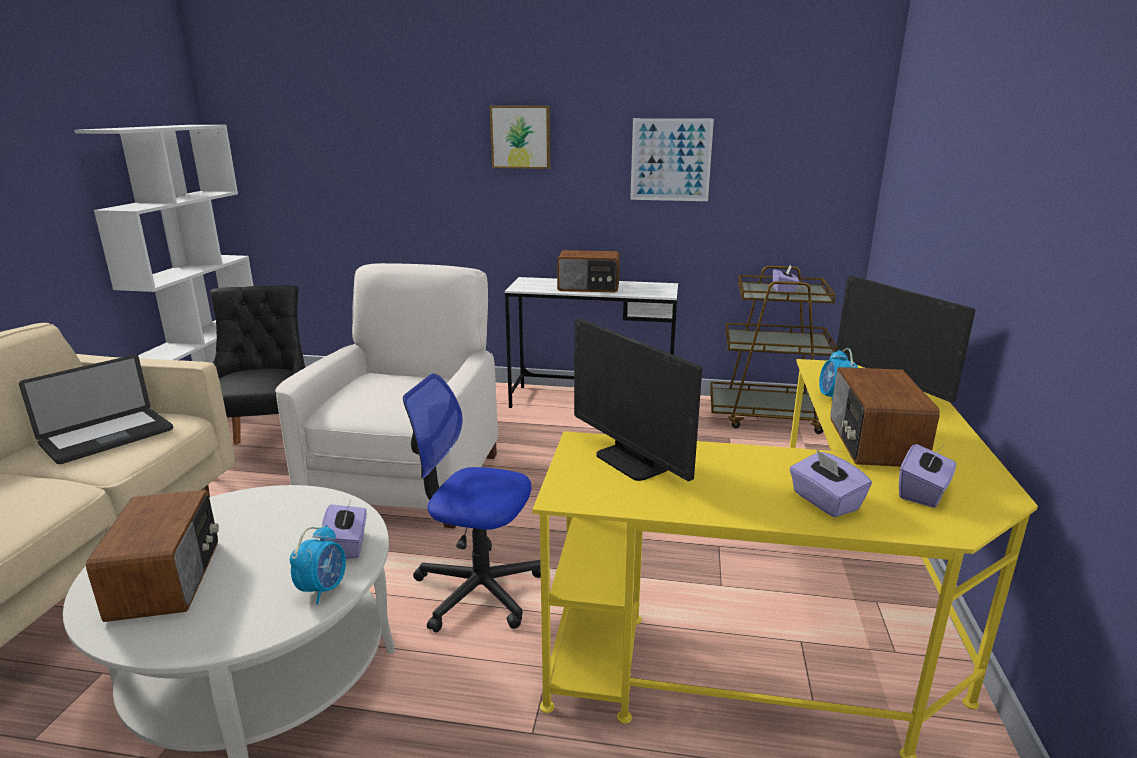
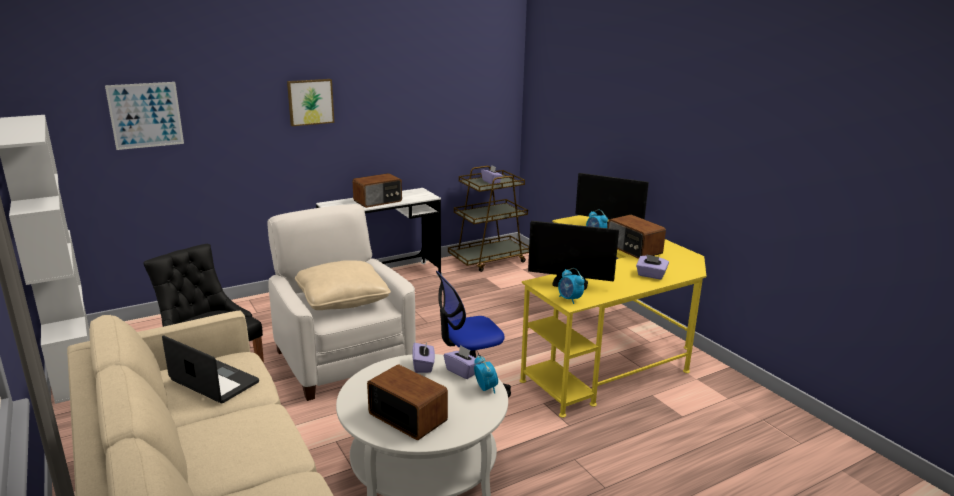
camera: 40 degrees left, 0 degrees up
laptop [19,355,173,464] -> laptop turned 60 degrees counterclockwise [162,335,259,403]
picture [630,118,714,201] -> picture moved to [105,82,184,150]
purple tissue box [899,444,956,508] -> purple tissue box moved to [413,342,435,373]
none -> beige pillow [295,260,391,310]
none -> alarm clock [558,268,585,304]

